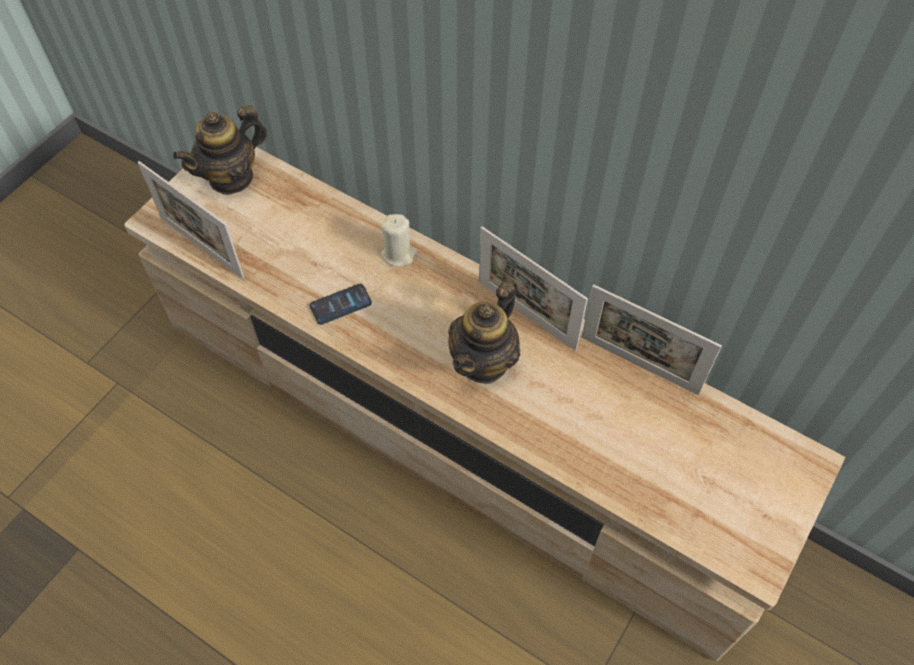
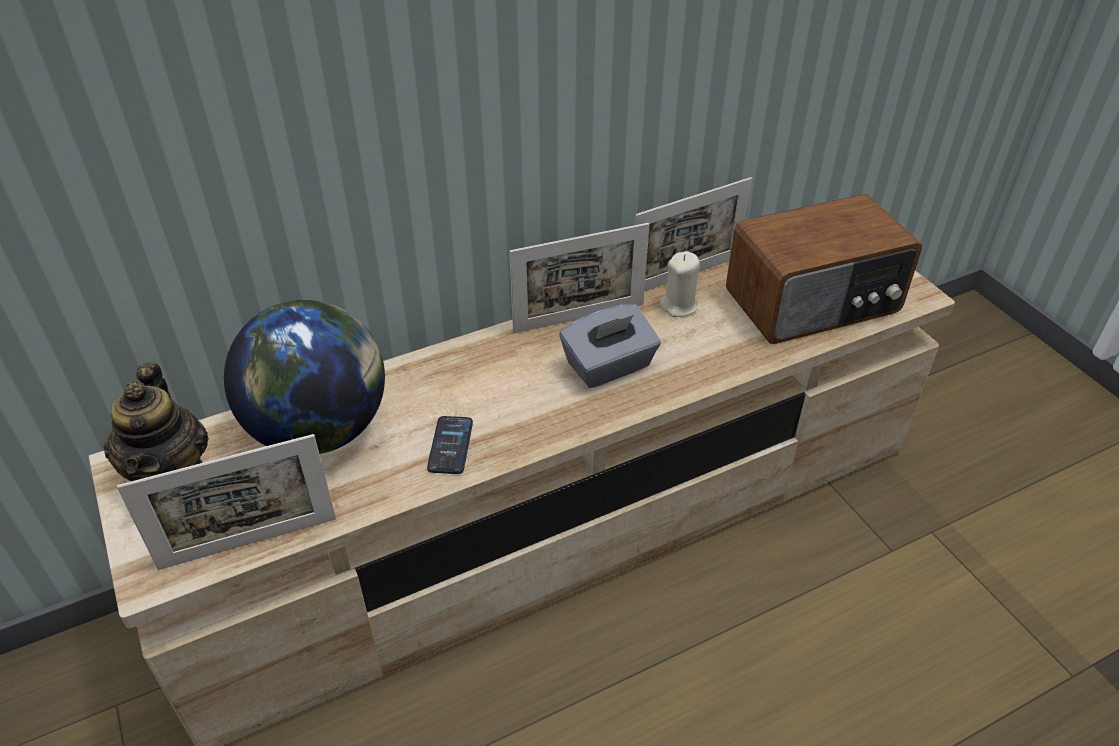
camera: 60 degrees left, 15 degrees down
beige candle [381,214,417,267] -> beige candle moved to [660,251,700,317]
teapot [448,282,521,384] -> grey tissue box [560,304,661,388]
none -> globe [224,300,385,454]
none -> radio [726,194,922,344]

